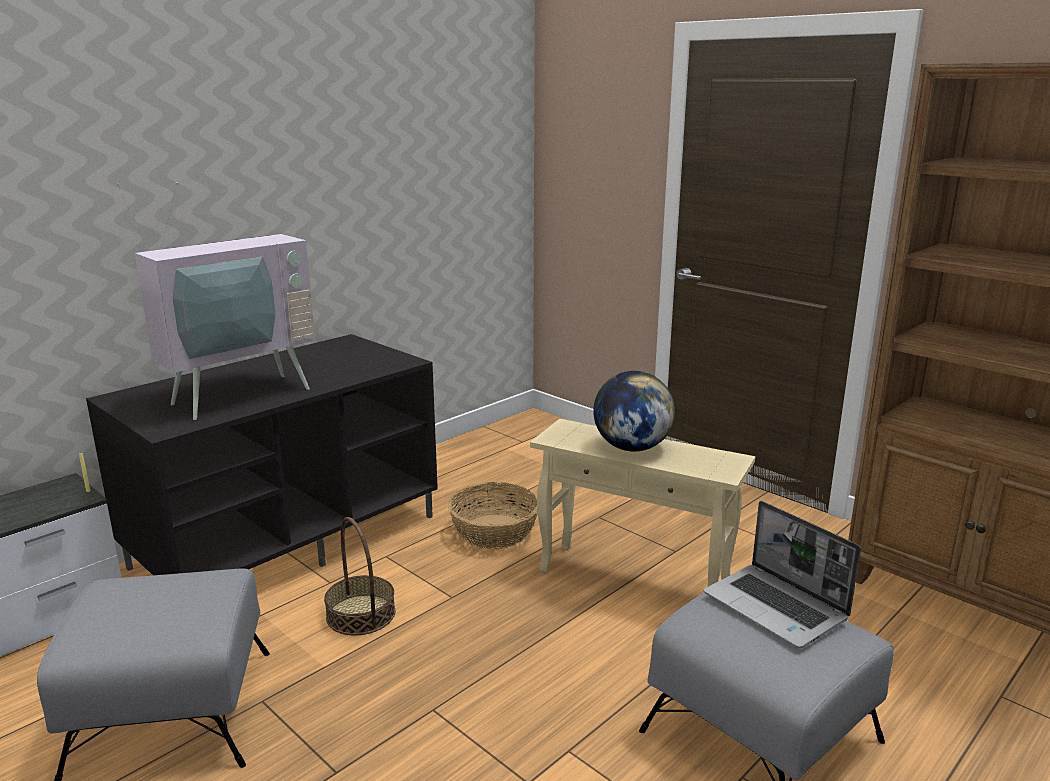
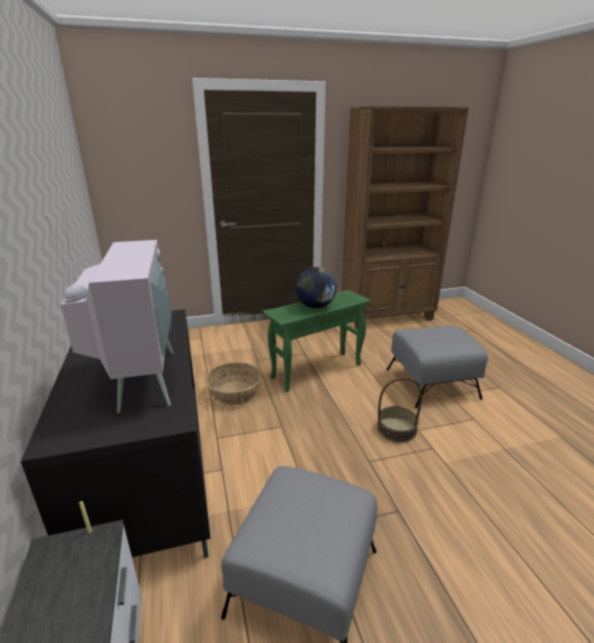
camera: 60 degrees left, 5 degrees up
basket [324,517,395,635] -> basket moved to [377,378,422,443]
beige side table [530,419,755,587] -> green side table [263,290,371,392]
laptop [704,501,861,648] -> none

